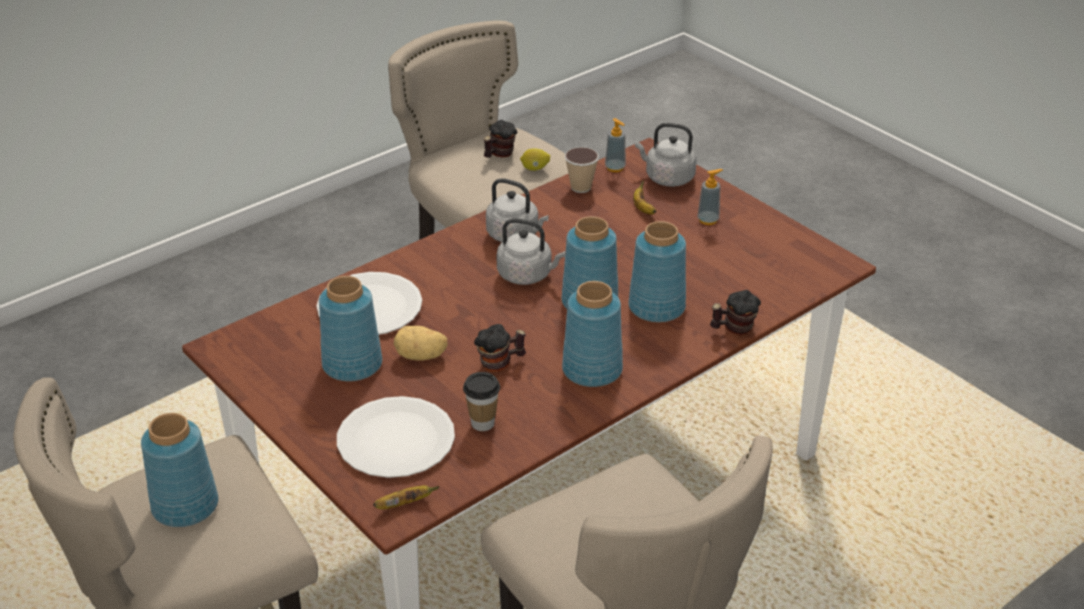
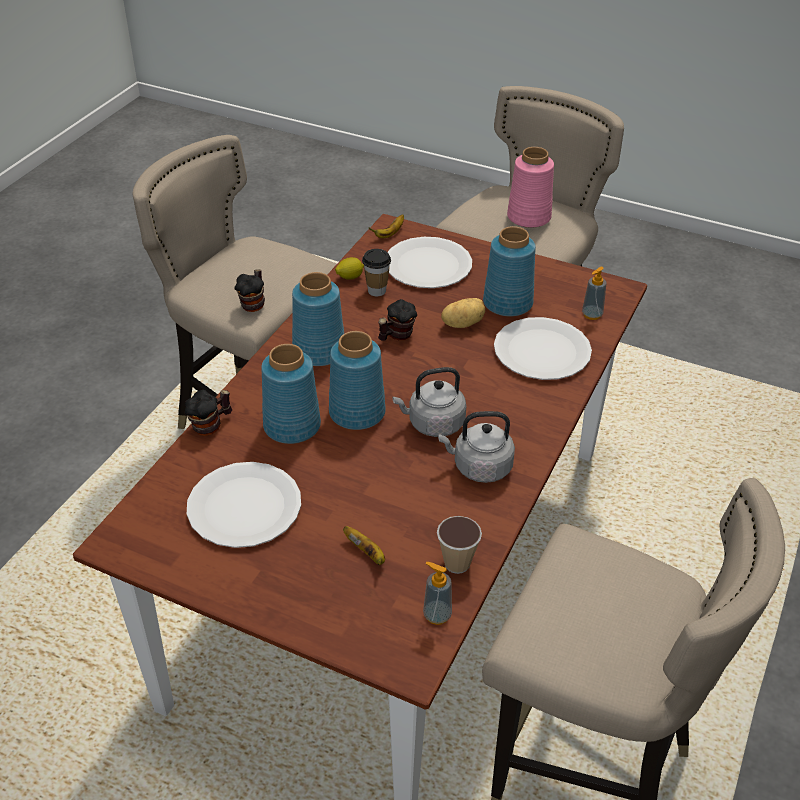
camera: 155 degrees right, 5 degrees up
blue vase [141,413,219,527] -> pink vase [507,147,554,228]
mug [484,120,517,157] -> mug moved to [234,269,265,312]
lemon [520,148,550,171] -> lemon moved to [335,257,364,280]
grey kettle [635,123,697,187] -> none
soap dispenser [697,169,723,225] -> soap dispenser moved to [582,267,607,320]
none -> white plate [187,462,301,548]

